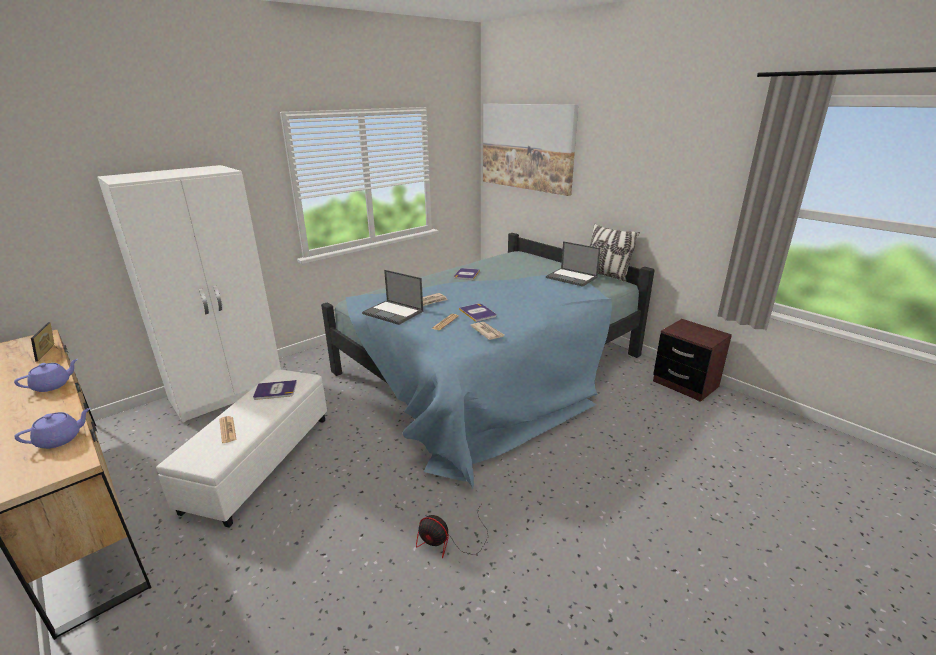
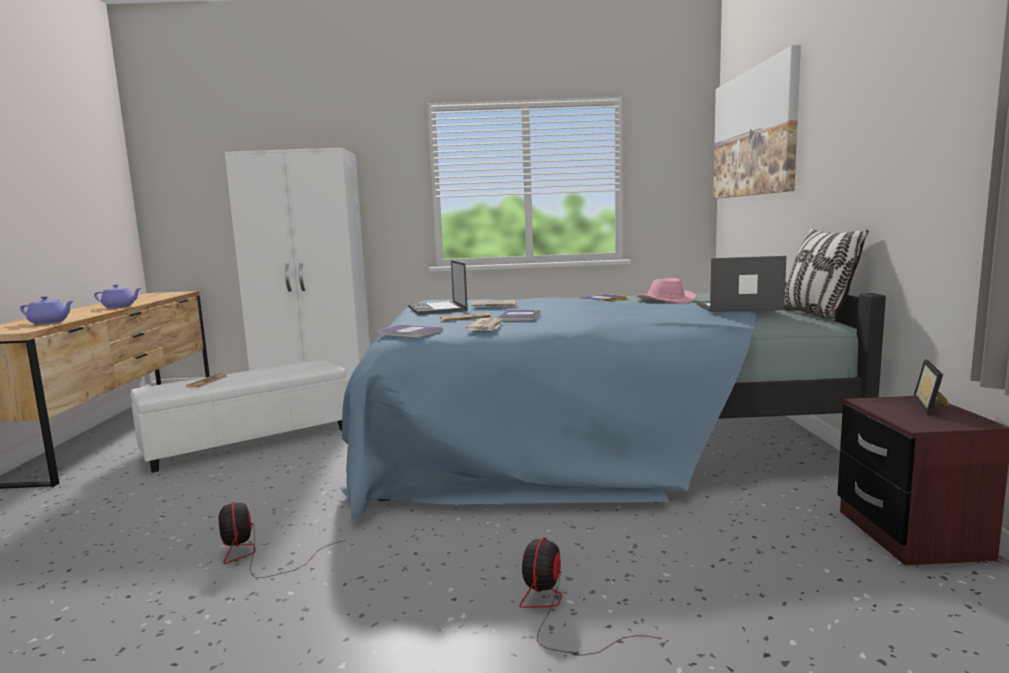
camera: 40 degrees right, 15 degrees down
picture frame [31,322,59,361] -> picture frame moved to [913,360,949,415]
book [253,380,297,400] -> book moved to [376,325,443,338]
laptop [546,241,601,287] -> laptop turned 105 degrees clockwise [697,256,787,312]
none -> fan [520,537,662,656]
none -> pink hat [636,278,697,304]

